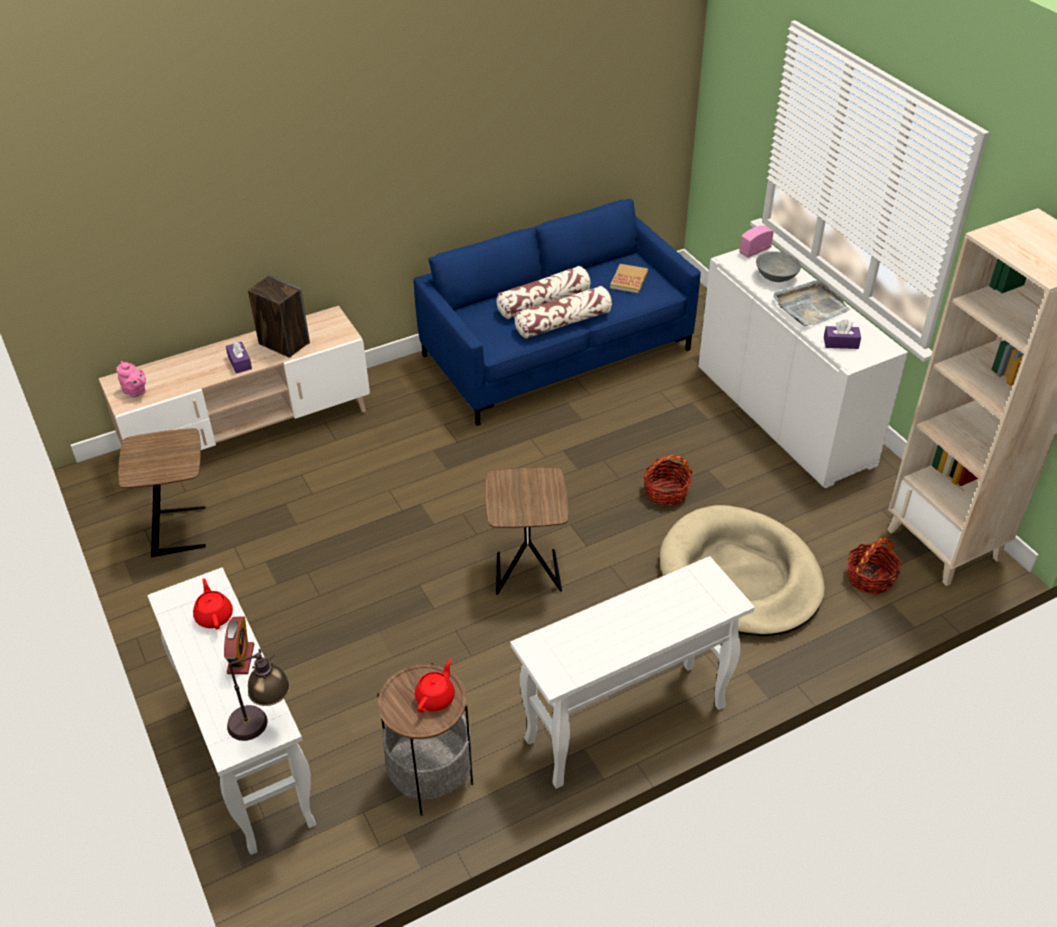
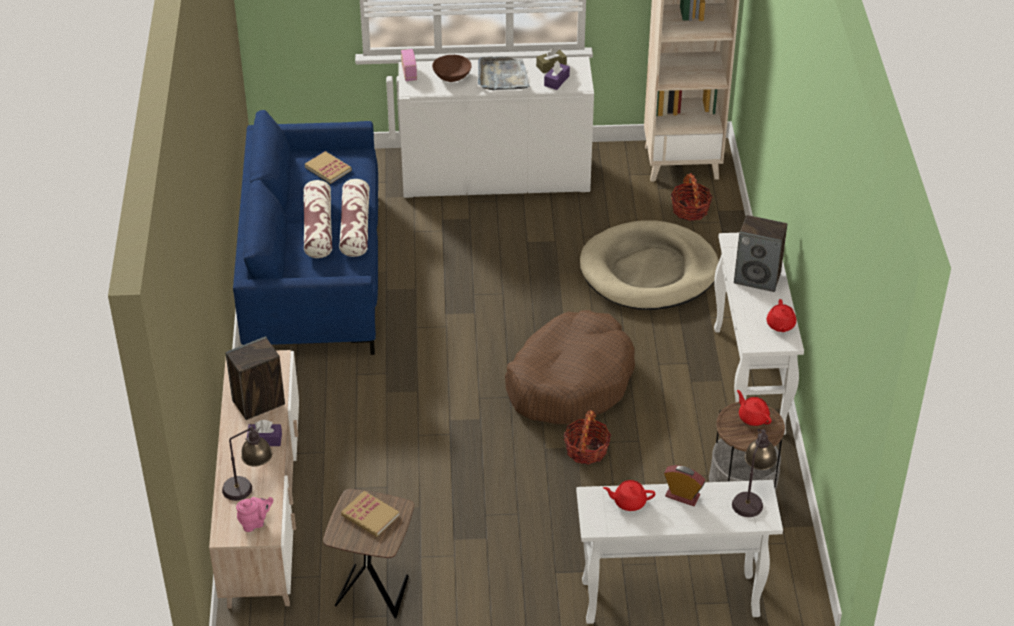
camera: 65 degrees left, 0 degrees up
brown side table [485,467,568,595] -> brown dog bed [505,310,635,424]
basket [643,454,693,506] -> basket moved to [564,410,611,465]
grey bowl [756,251,801,282] -> brown bowl [432,55,472,82]
none -> table lamp [222,424,272,501]
none -> book [341,491,399,537]
none -> brown tissue box [536,48,567,73]
none -> speaker [734,215,787,292]
none -> red teapot [767,299,796,332]

